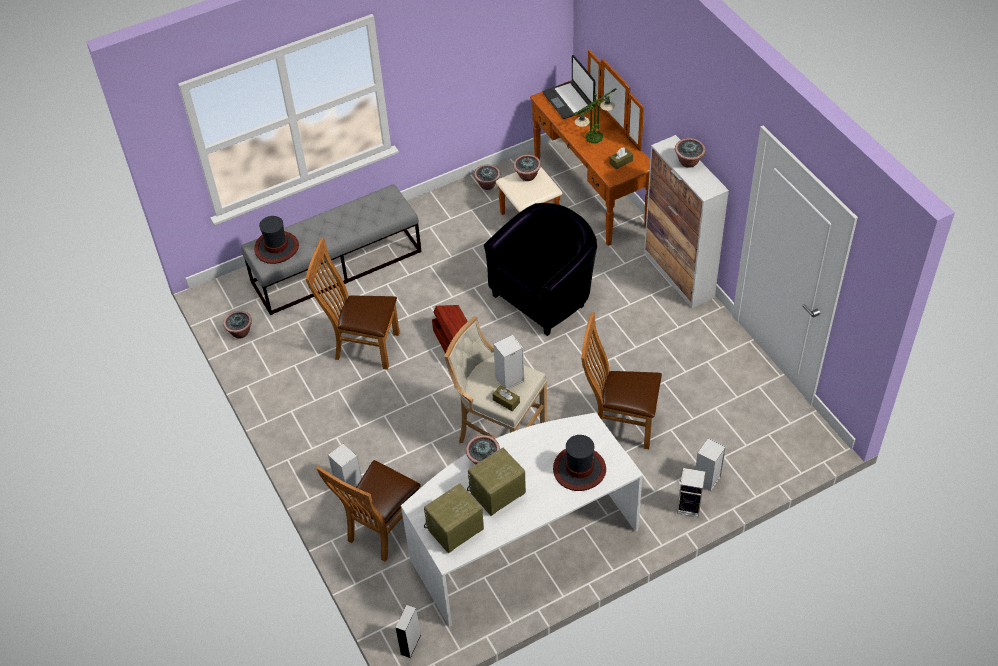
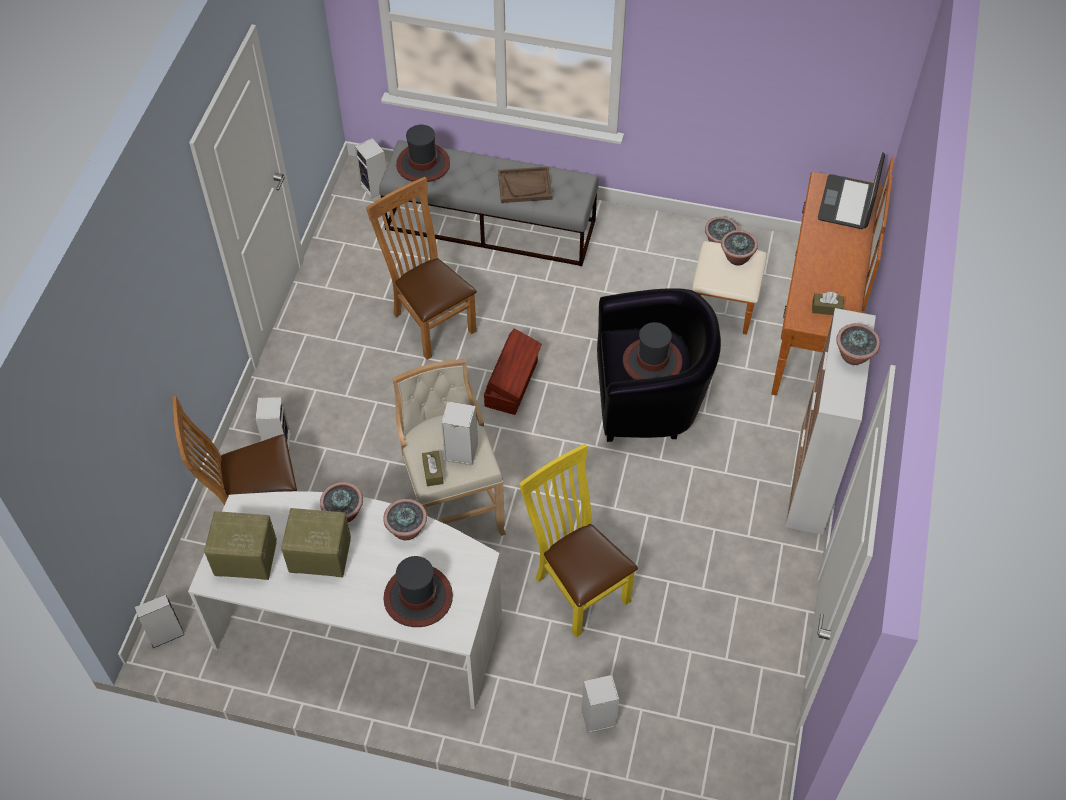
camera: 40 degrees right, 5 degrees up
potted plant [223,311,252,339] -> potted plant moved to [383,499,427,541]
table lamp [574,88,616,143] -> none
brown chair [581,312,662,449] -> yellow chair [519,444,638,638]
speaker [677,468,705,517] -> speaker moved to [355,138,386,199]
none -> brown tray [498,167,552,203]
none -> hat [623,322,682,380]

